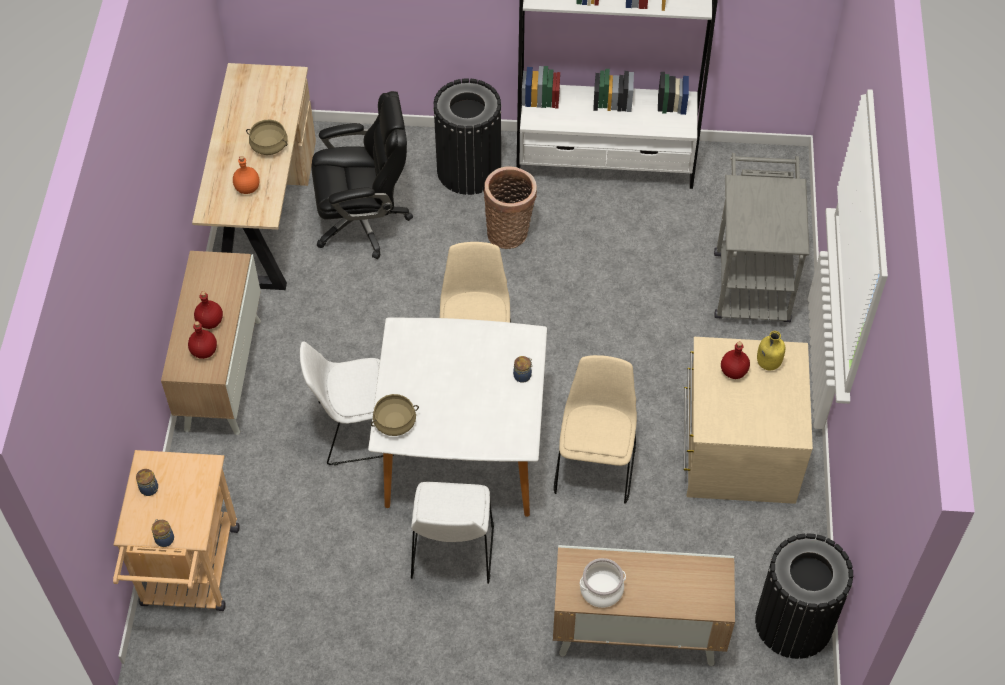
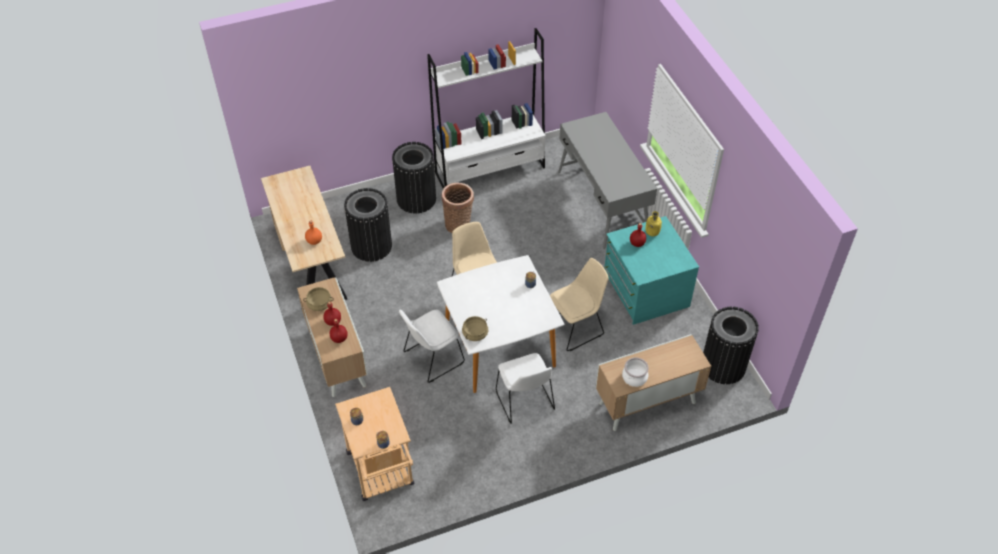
camera: 25 degrees left, 5 degrees down
beige cooking pot [246,120,287,155] -> beige cooking pot moved to [303,287,334,311]
black office chair [311,91,413,259] -> black trash can [344,188,392,262]
beige chair [553,355,637,504] -> beige chair turned 75 degrees clockwise [550,258,609,351]
beige dresser [683,337,813,504] -> turquoise dresser [604,216,699,325]
grey cart [714,153,810,322] -> grey desk [558,112,657,249]

